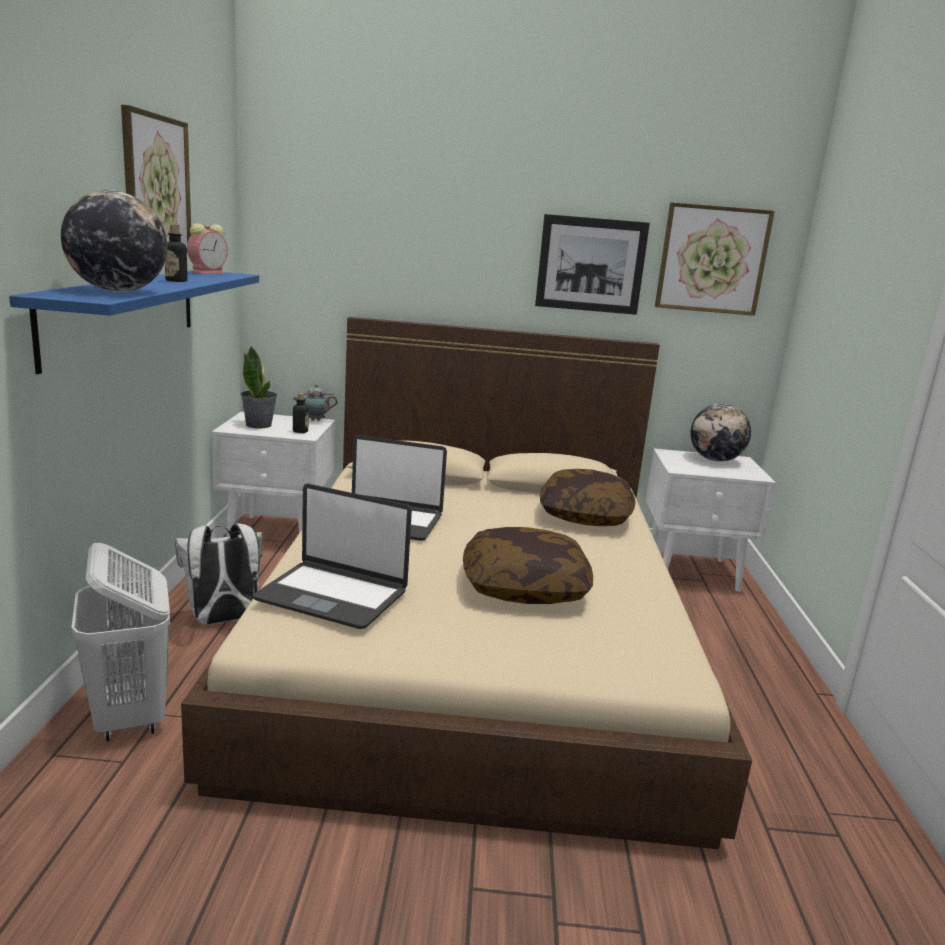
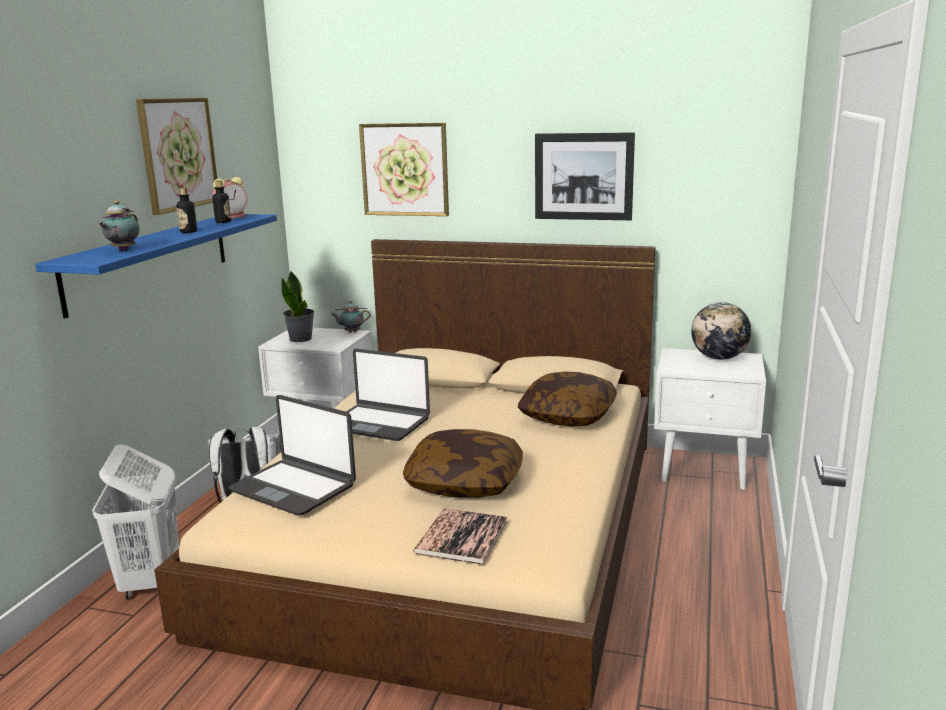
camera: 15 degrees right, 0 degrees up
globe [61,190,167,292] -> teapot [98,201,139,251]
bottle [293,393,309,433] -> bottle moved to [212,181,231,223]
picture [655,202,775,316] -> picture moved to [359,123,449,216]
none -> book [413,508,508,565]

